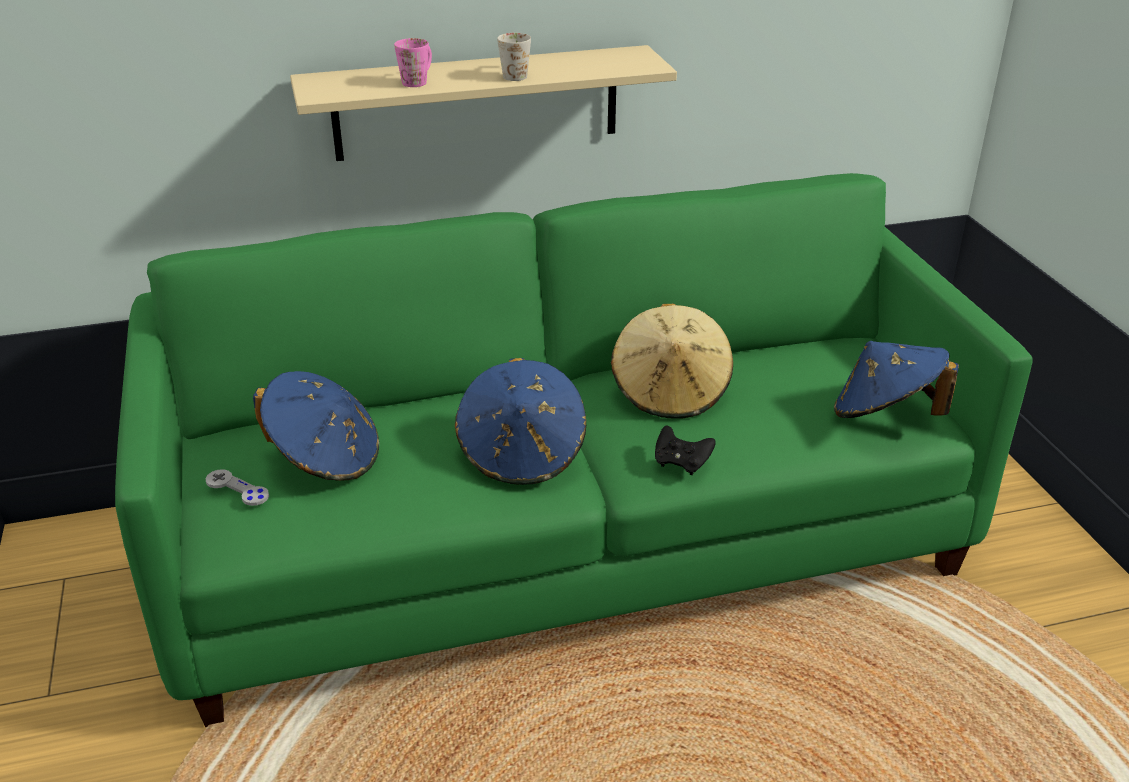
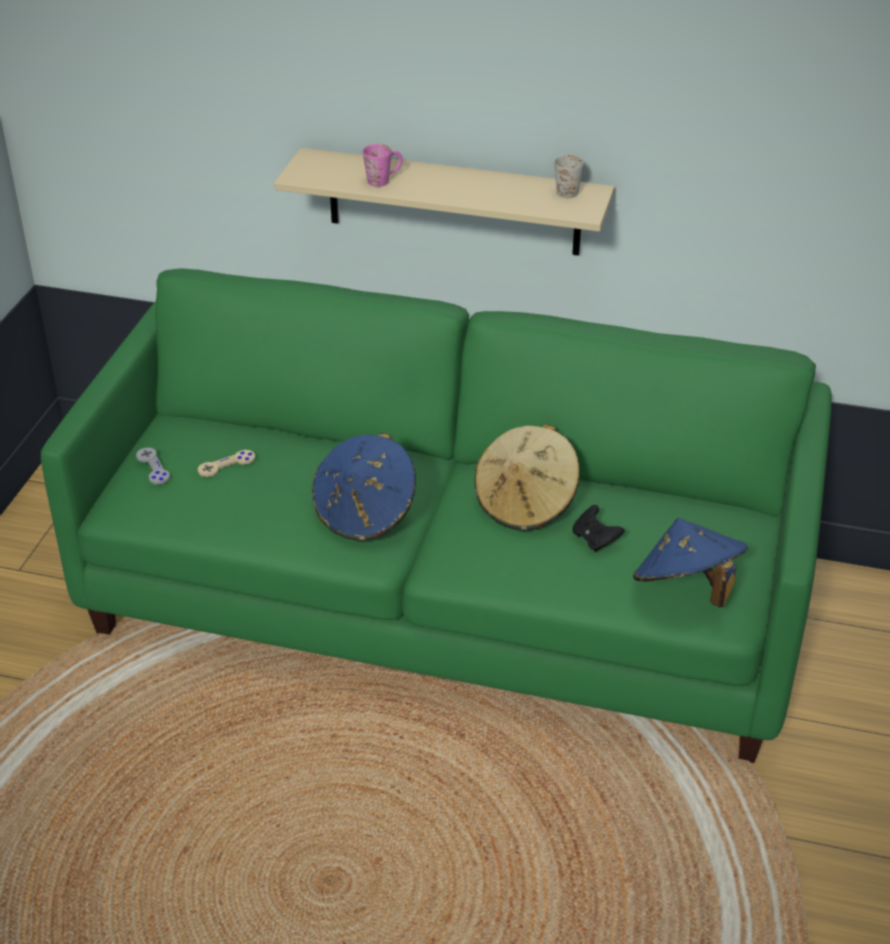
camera: 30 degrees right, 5 degrees up
blue hat [253,371,379,481] -> beige game controller [198,450,255,477]
white mug [497,33,531,81] -> white mug moved to [554,155,584,198]
black game controller [655,426,716,475] -> black game controller moved to [573,505,625,552]

